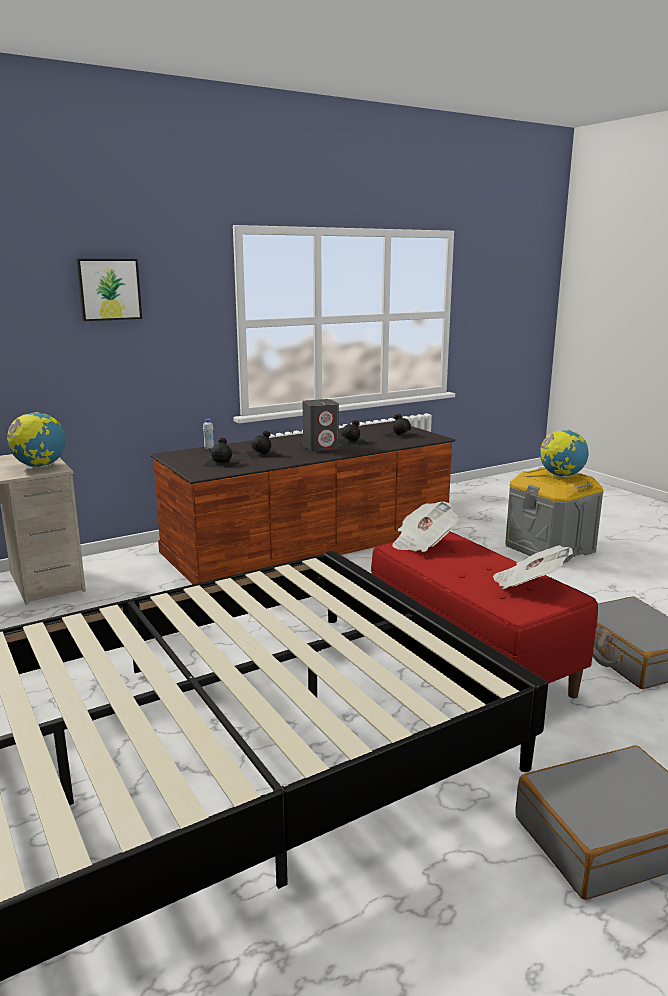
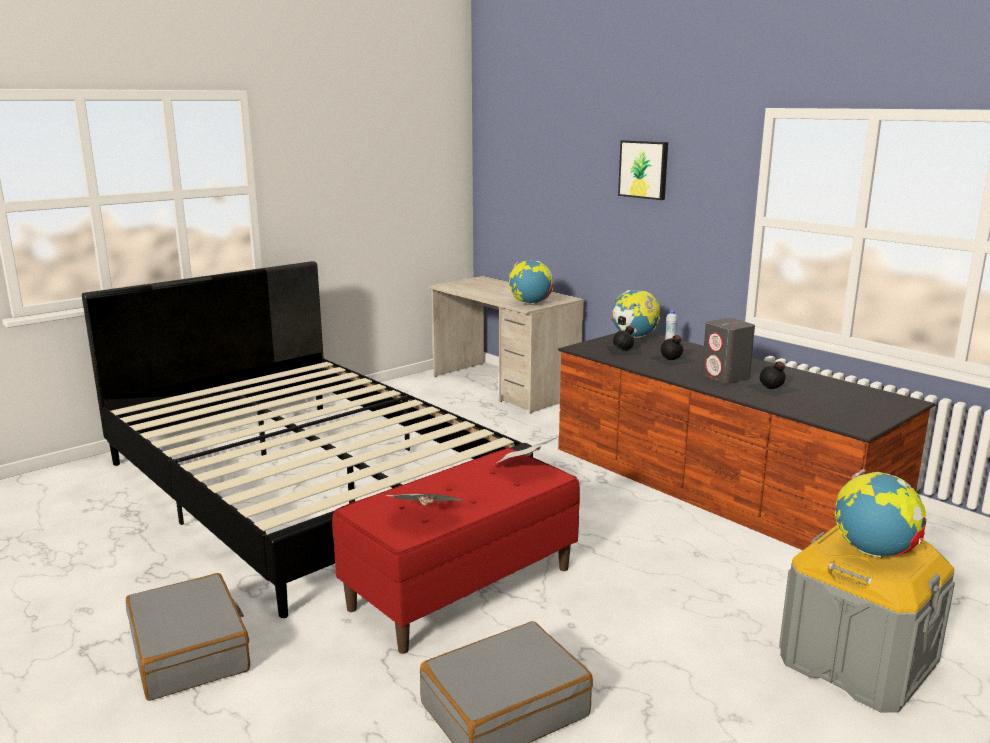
camera: 80 degrees right, 0 degrees up
black bottle [383,413,418,439] -> none
none -> globe [611,290,660,338]

